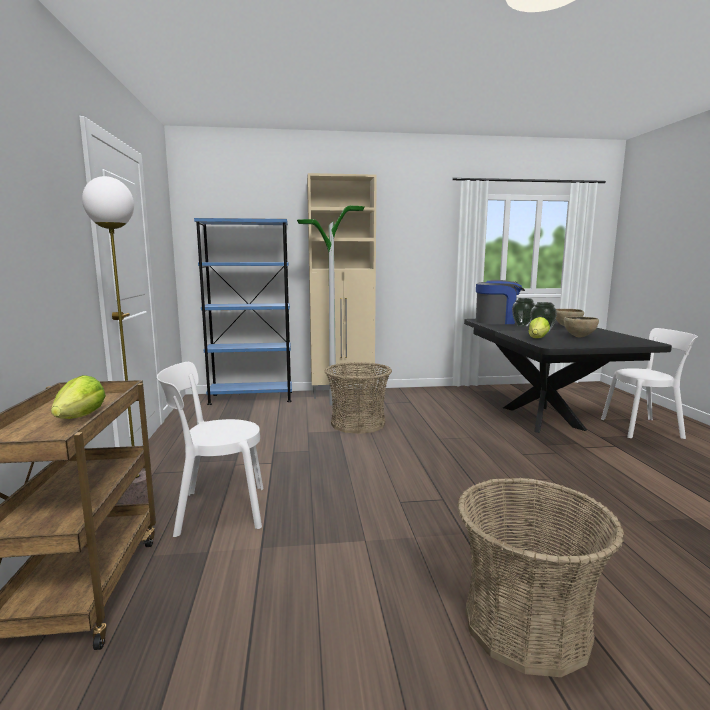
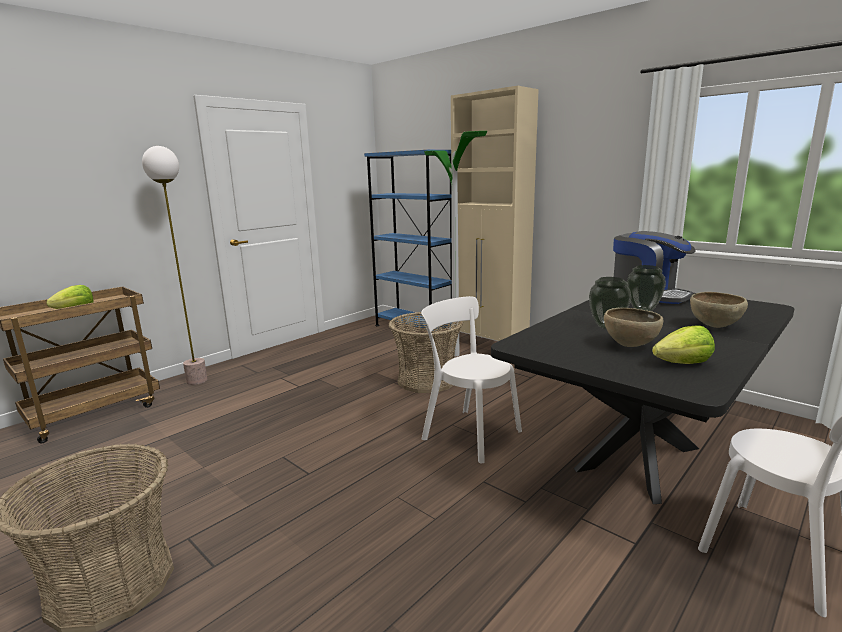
camera: 50 degrees right, 5 degrees up
white chair [157,362,263,537] -> white chair moved to [421,296,522,463]
lettuce [528,317,550,338] -> lettuce moved to [652,325,715,364]

